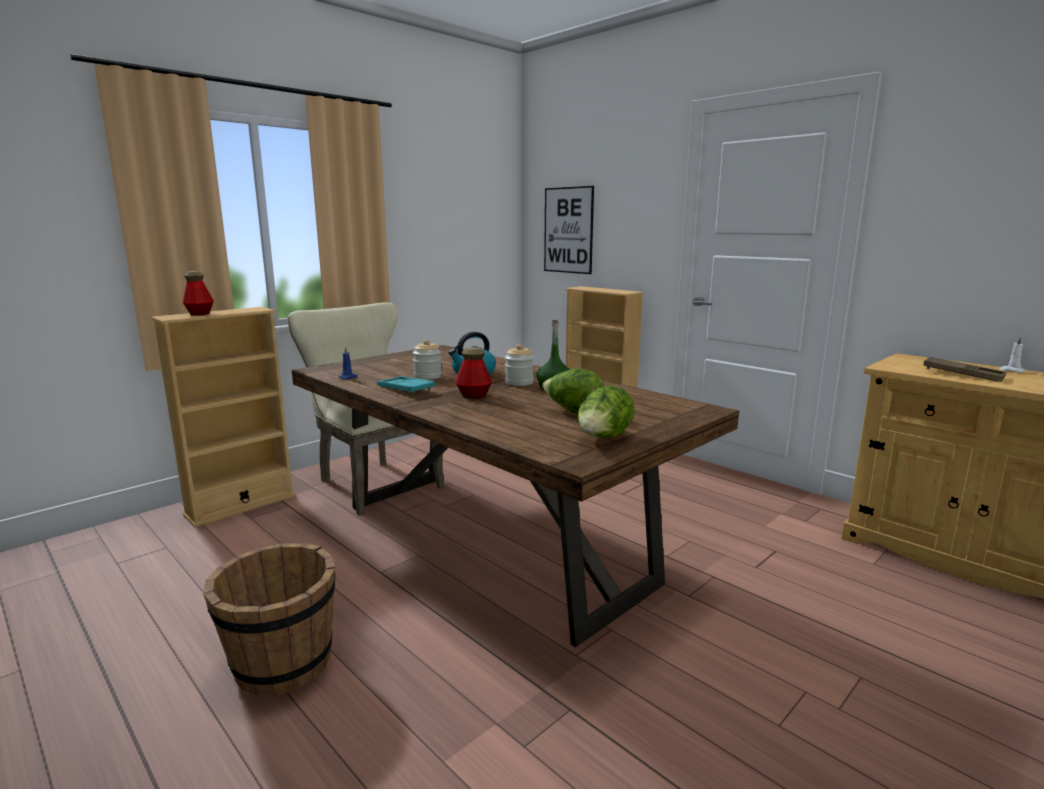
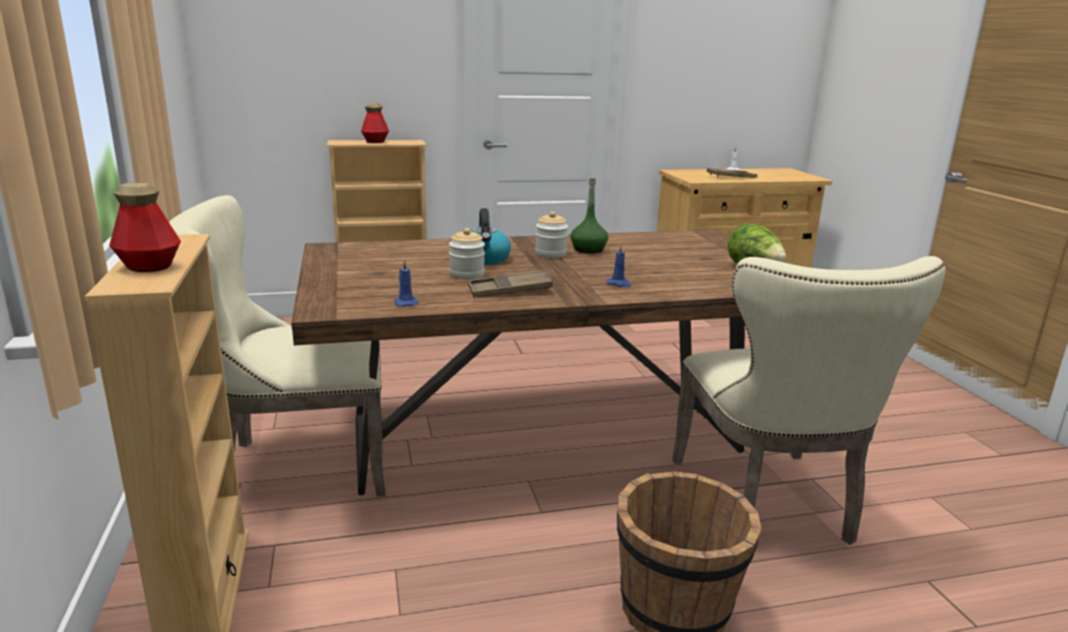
camera: 60 degrees left, 5 degrees up
turquoise tray [377,376,435,394] -> brown tray [468,270,553,297]
bottle [455,347,492,398] -> bottle moved to [361,103,389,143]
lettuce [543,368,604,414] -> none
picture [544,186,594,274] -> none
none -> blue candle [607,244,631,287]
none -> beige chair [672,256,946,545]

